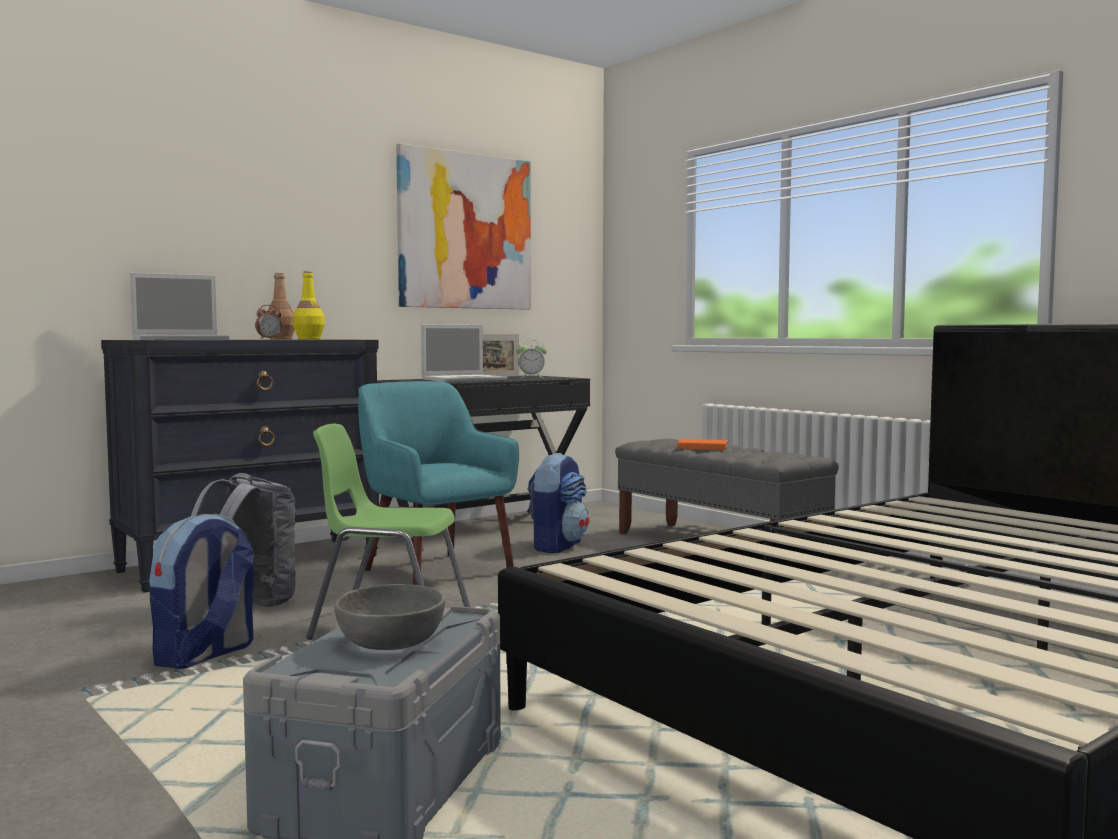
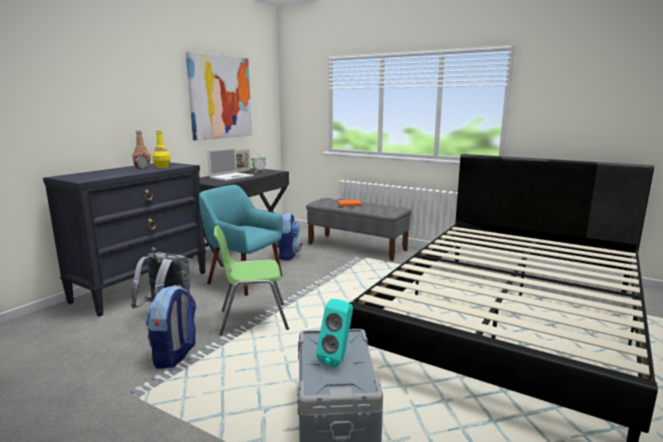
camera: 20 degrees left, 10 degrees up
laptop [130,273,229,340] -> none
grey bowl [334,584,445,650] -> turquoise speaker [316,299,353,367]

